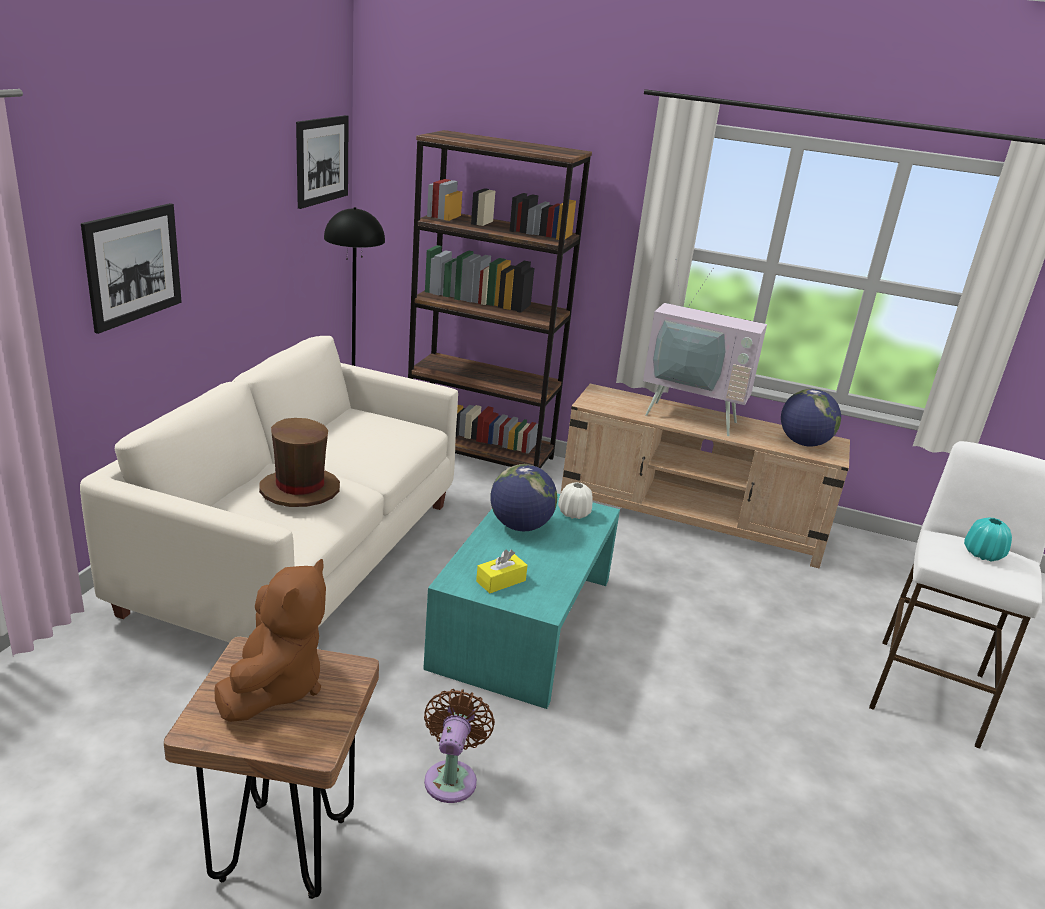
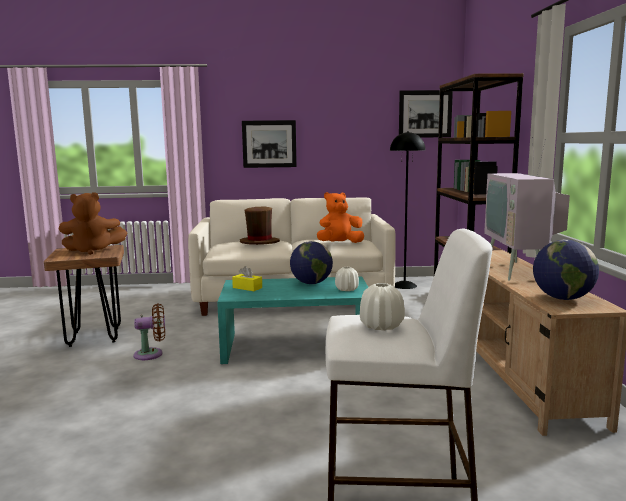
camera: 70 degrees right, 15 degrees down
turquoise vase [964,518,1012,562] -> white vase [360,283,405,331]
none -> orange plush toy [317,192,364,243]

